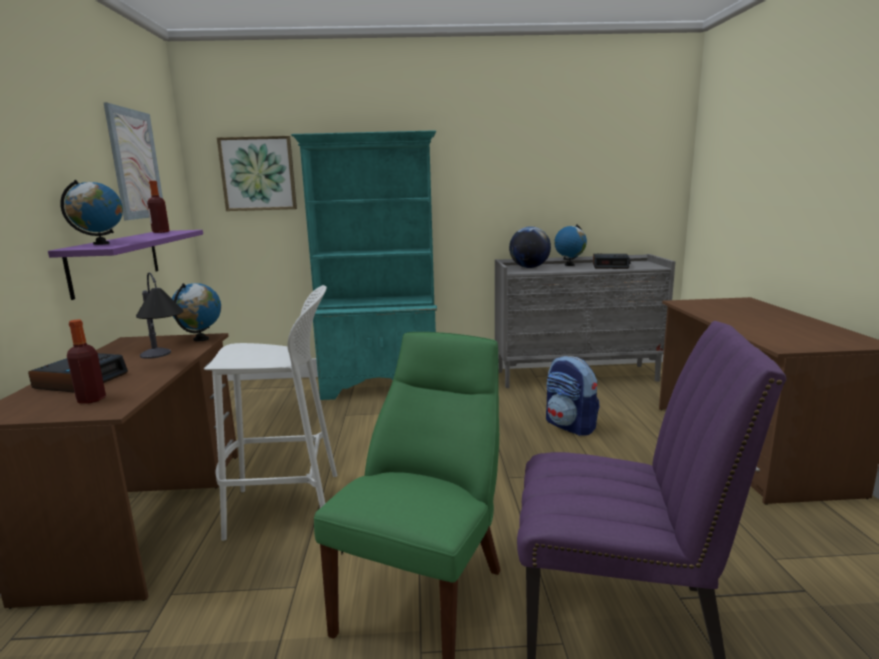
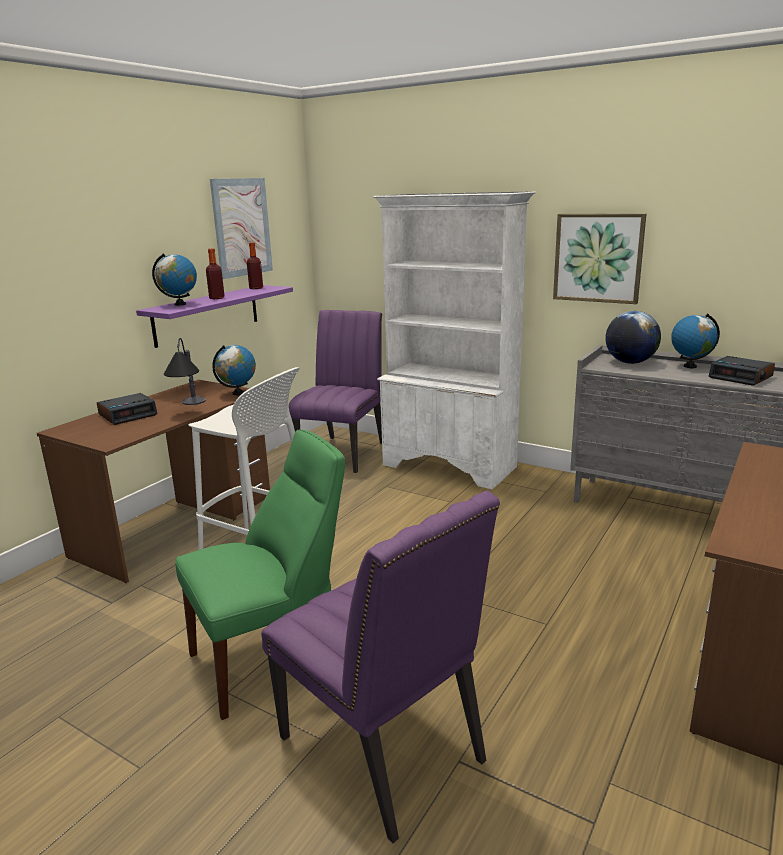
camera: 35 degrees right, 5 degrees up
bottle [67,320,106,404] -> bottle moved to [206,249,225,299]
picture [217,136,297,211] -> picture moved to [553,213,646,304]
turquoise bookcase [291,130,437,400] -> white bookcase [373,191,536,489]
backpack [546,356,599,436] -> none
none -> purple chair [289,310,382,473]

